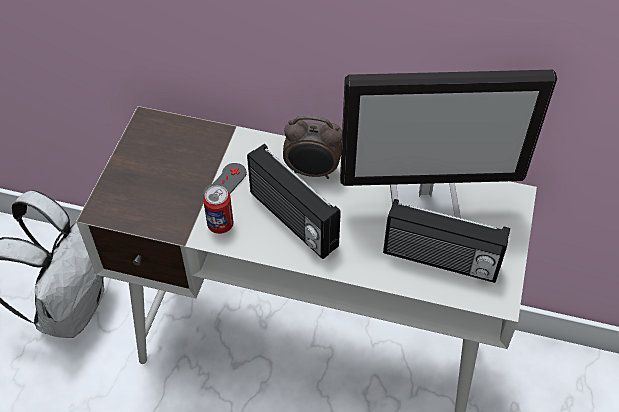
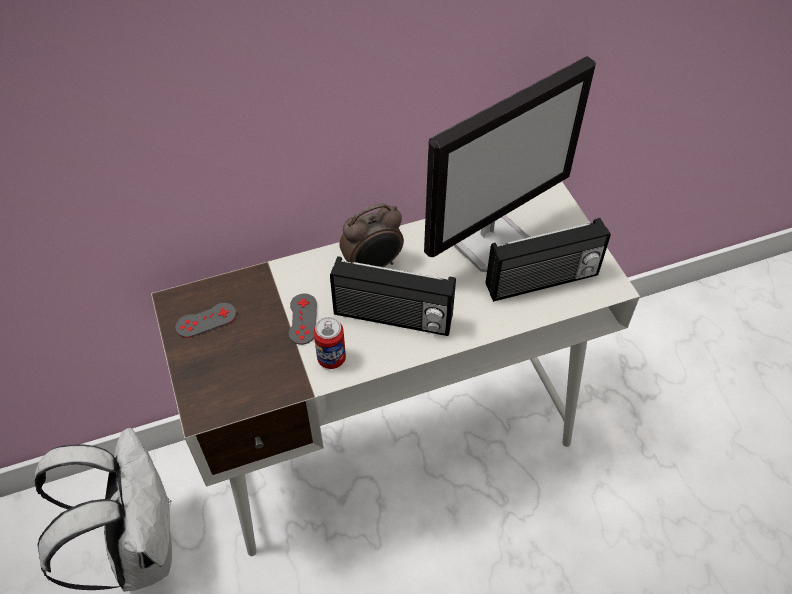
camera: 35 degrees left, 0 degrees up
none -> grey game controller [175,303,236,338]

